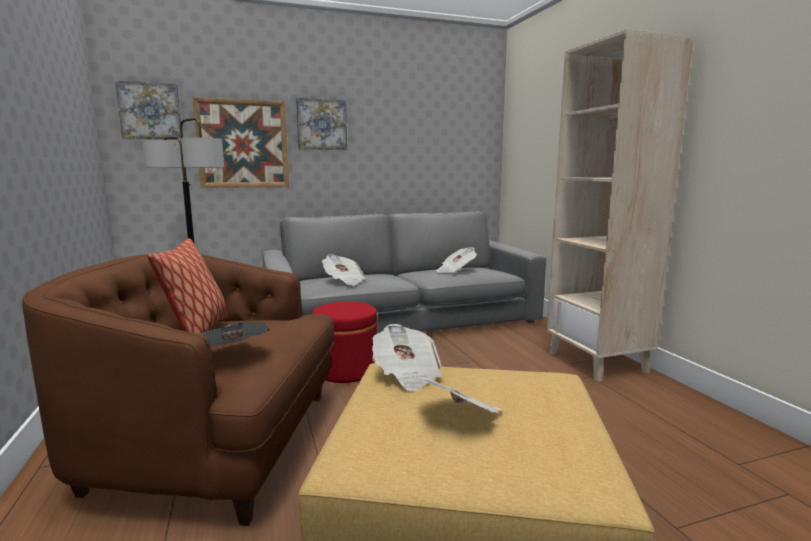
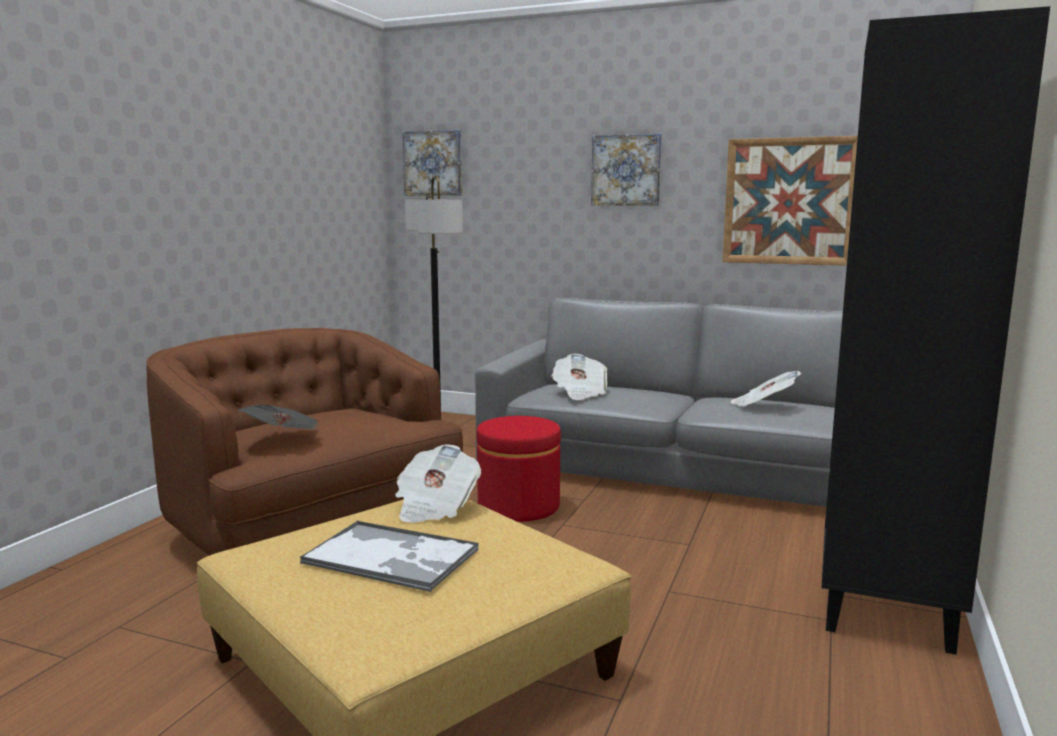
camera: 40 degrees right, 0 degrees up
pillow [147,238,227,334] -> none
picture [193,97,289,188] -> picture moved to [722,136,858,266]
newspaper [416,376,503,414] -> tray [300,520,478,592]
beige bookcase [547,29,694,382] -> black bookcase [821,6,1050,655]

